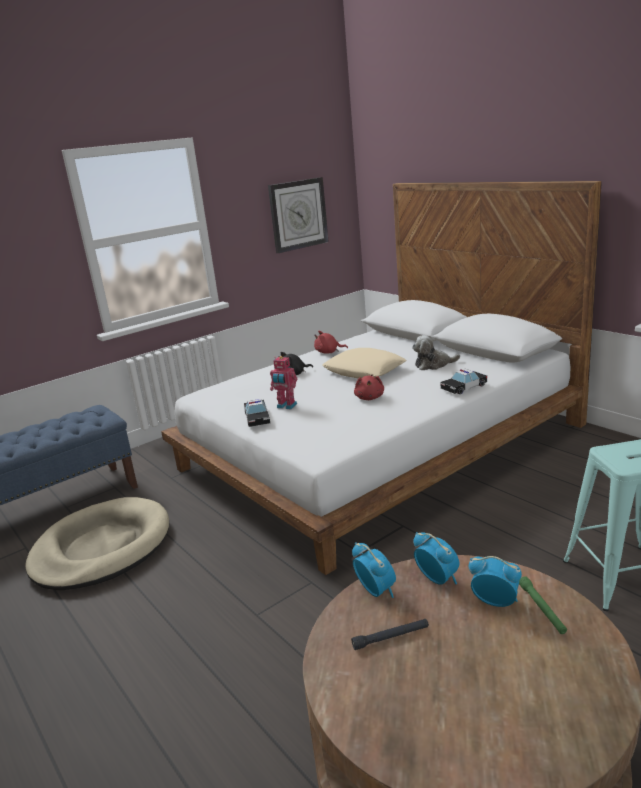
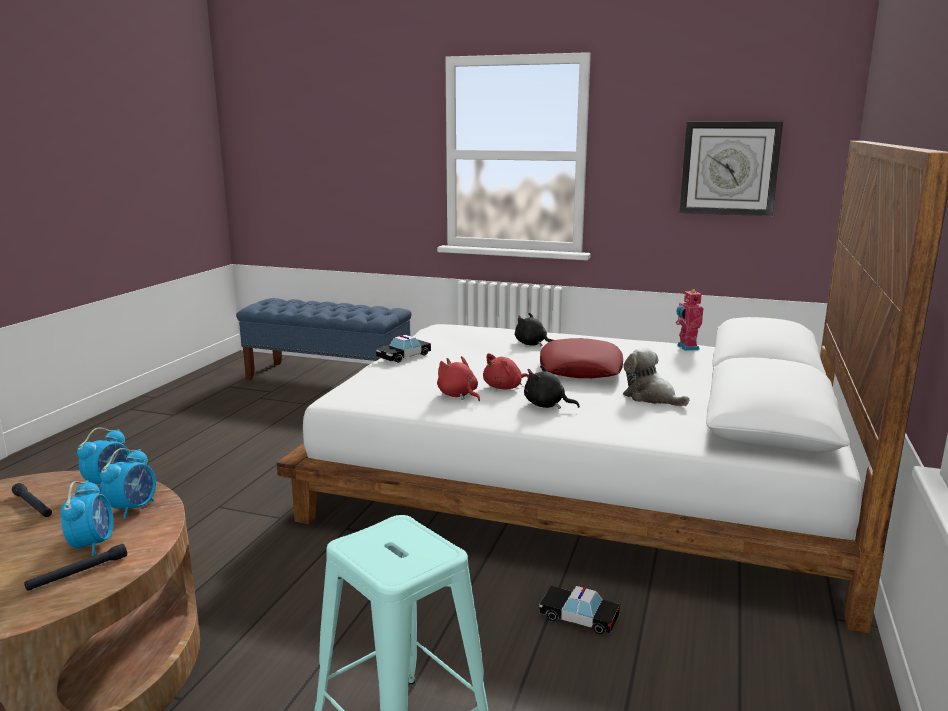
camera: 55 degrees right, 5 degrees down
beige dog bed [25,497,169,590] -> none
toy robot [270,356,297,409] -> toy robot moved to [676,289,703,351]
red plush toy [314,331,348,354] -> red plush toy moved to [437,356,480,401]
beige pillow [322,348,406,378] -> red pillow [540,338,623,378]
toy car [440,369,487,394] -> toy car moved to [539,586,620,634]
green flashlight [519,576,567,634] -> black flashlight [24,544,127,591]
none -> black plush toy [524,365,580,409]

